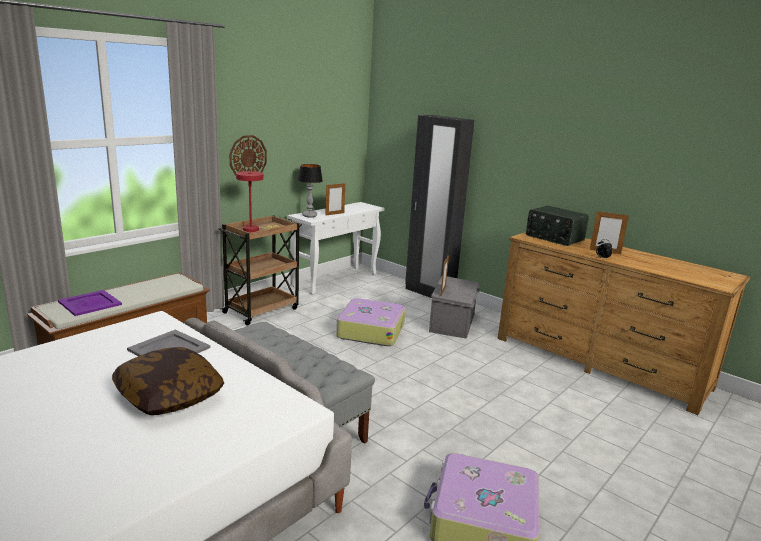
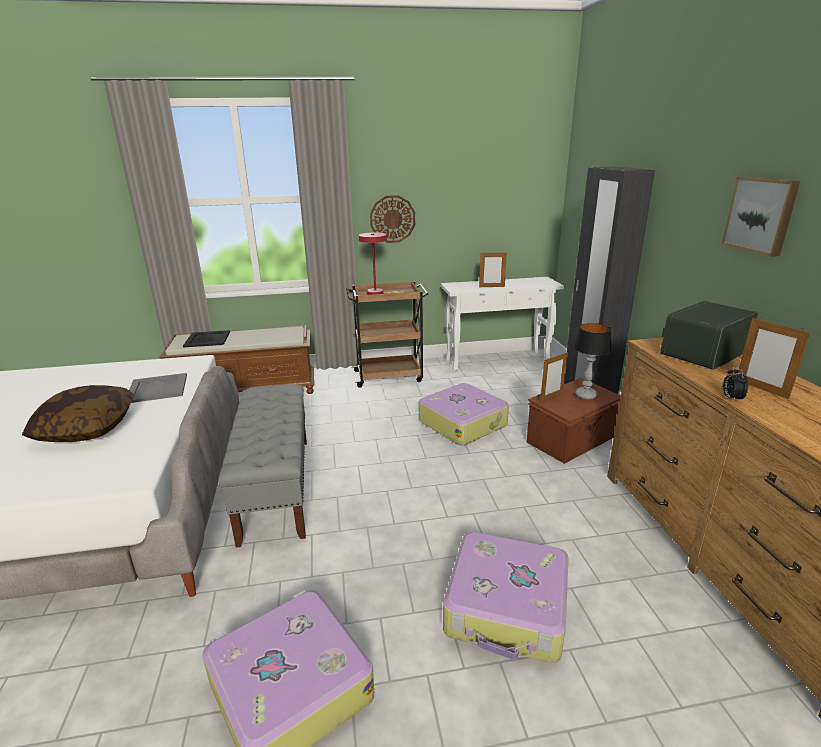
camera: 40 degrees right, 5 degrees up
purple tray [58,290,122,316] -> black tray [183,330,230,347]
table lamp [298,164,323,217] -> table lamp moved to [574,323,612,400]
grey storage box [429,275,480,339] -> brown storage box [526,378,621,464]
radio [526,206,589,246] -> radio turned 60 degrees clockwise [660,301,758,370]
none -> suitcase [443,532,569,663]
none -> picture [722,176,800,257]

